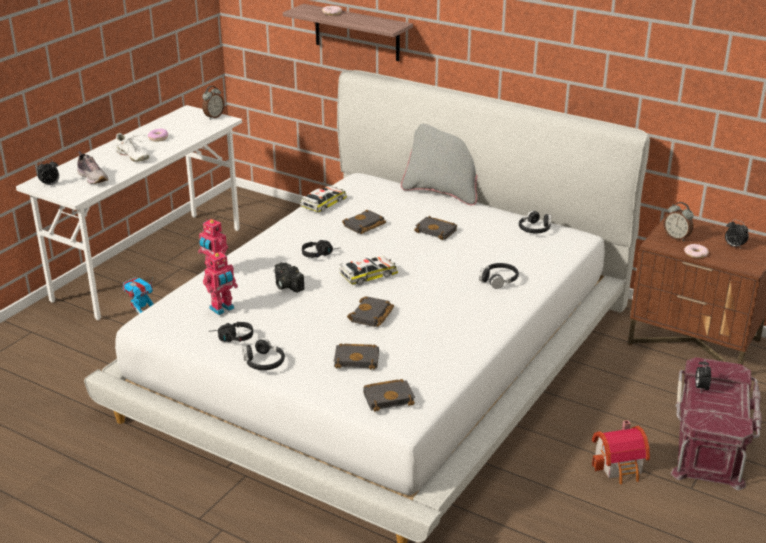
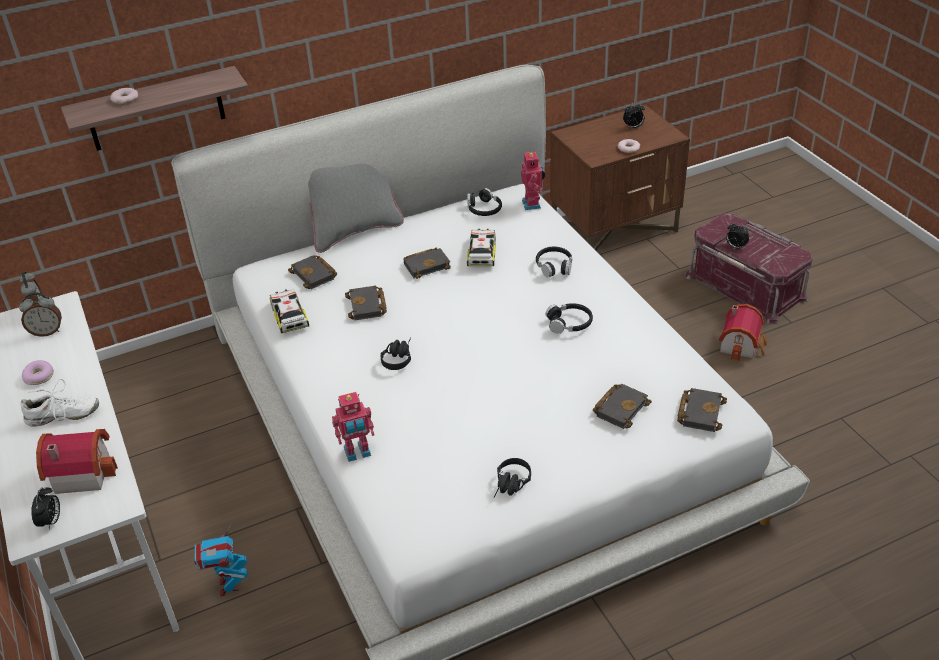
camera: 55 degrees left, 10 degrees up
shoe [77,151,108,184] -> toy house [36,429,118,494]
toy robot [203,251,238,315] -> toy robot moved to [521,150,545,210]
black headphones [242,338,285,370] -> black headphones moved to [545,303,593,334]
camera [274,263,304,293] -> none
toy car [340,256,398,285] -> toy car moved to [467,229,496,266]
black book [347,296,394,327] -> black book moved to [288,255,337,289]
alarm clock [663,202,694,242] -> alarm clock moved to [19,292,62,337]

